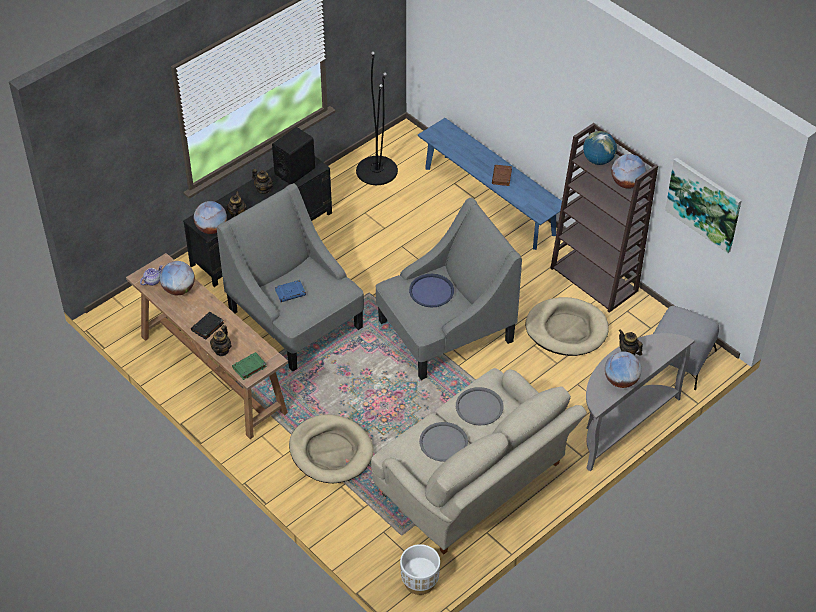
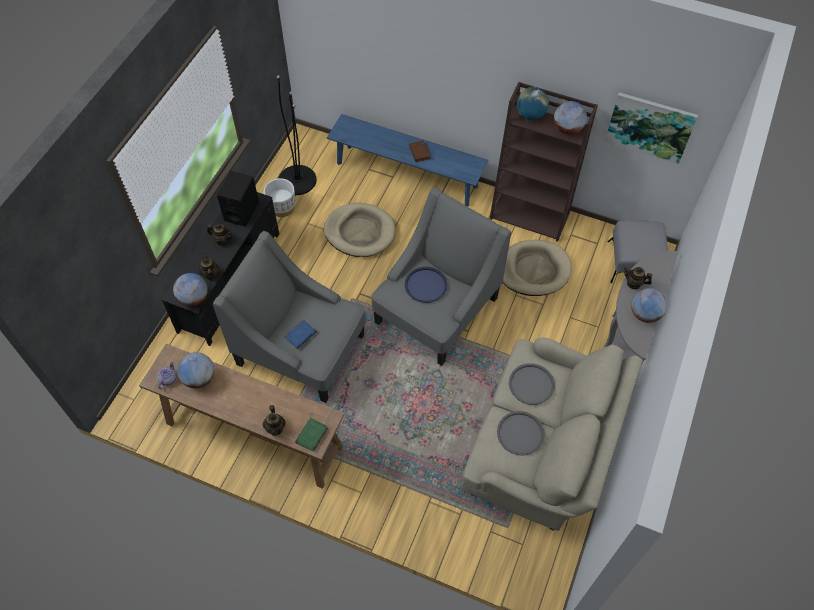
camera: 25 degrees left, 10 degrees up
black book [191,312,224,340] -> none
beige dog bed [289,414,374,483] -> beige dog bed moved to [324,203,395,257]
white planter [400,544,440,595] -> white planter moved to [264,178,296,217]

